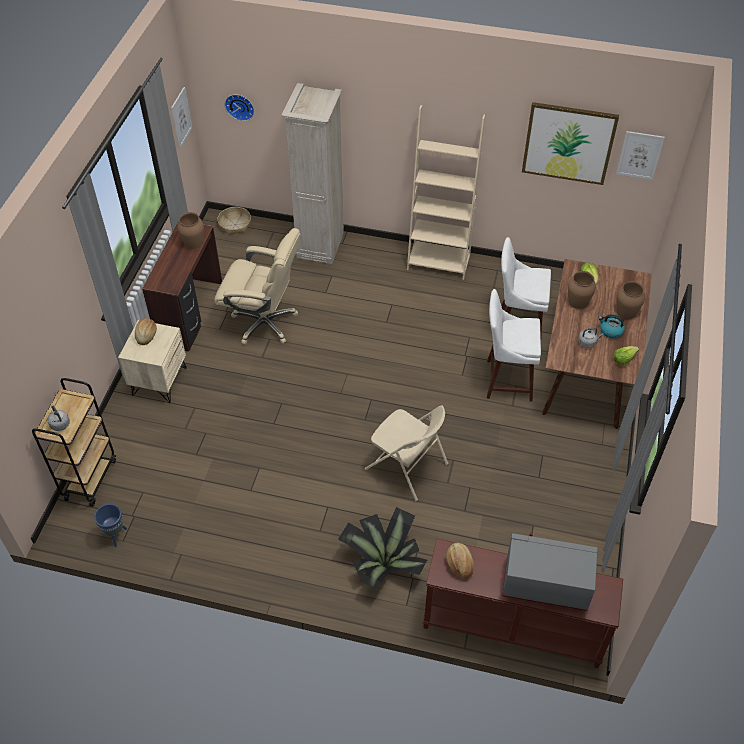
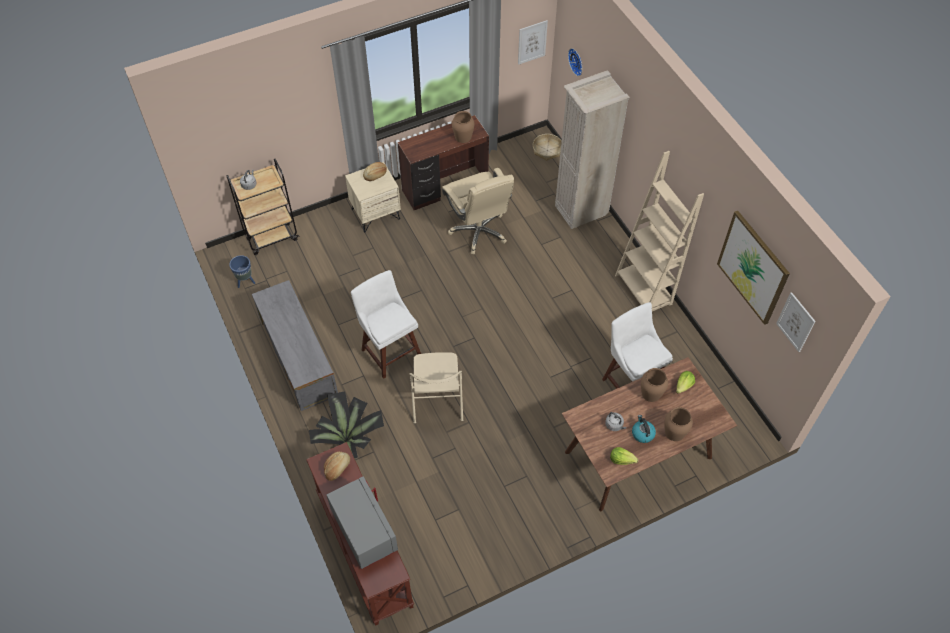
camera: 50 degrees right, 5 degrees up
white chair [487,289,541,402] -> white chair moved to [351,270,421,379]
none -> grey bench [252,280,338,411]

